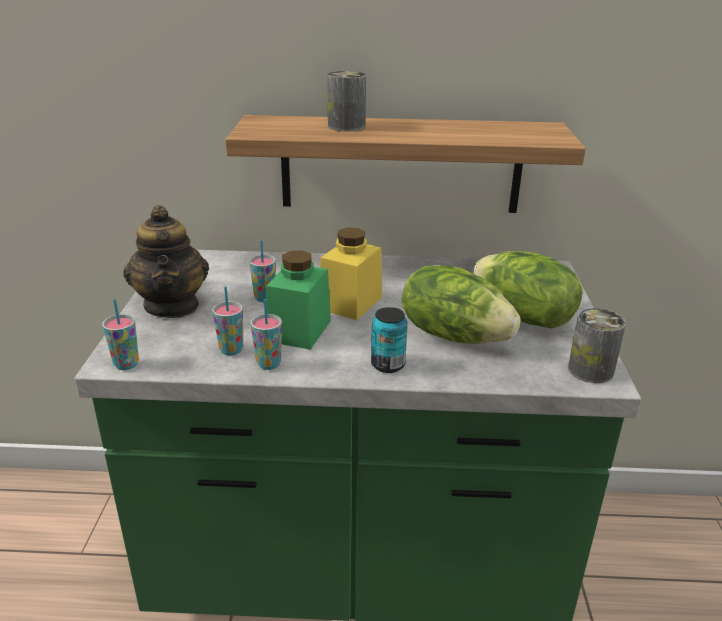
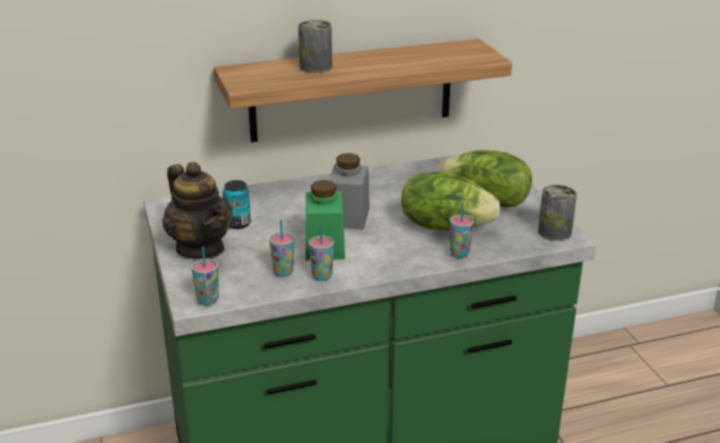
camera: 20 degrees left, 0 degrees up
cup [249,240,276,302] -> cup moved to [450,202,474,258]
yellow jar [320,228,382,320] -> grey jar [328,153,370,230]
can [371,307,408,373] -> can moved to [223,180,251,229]

